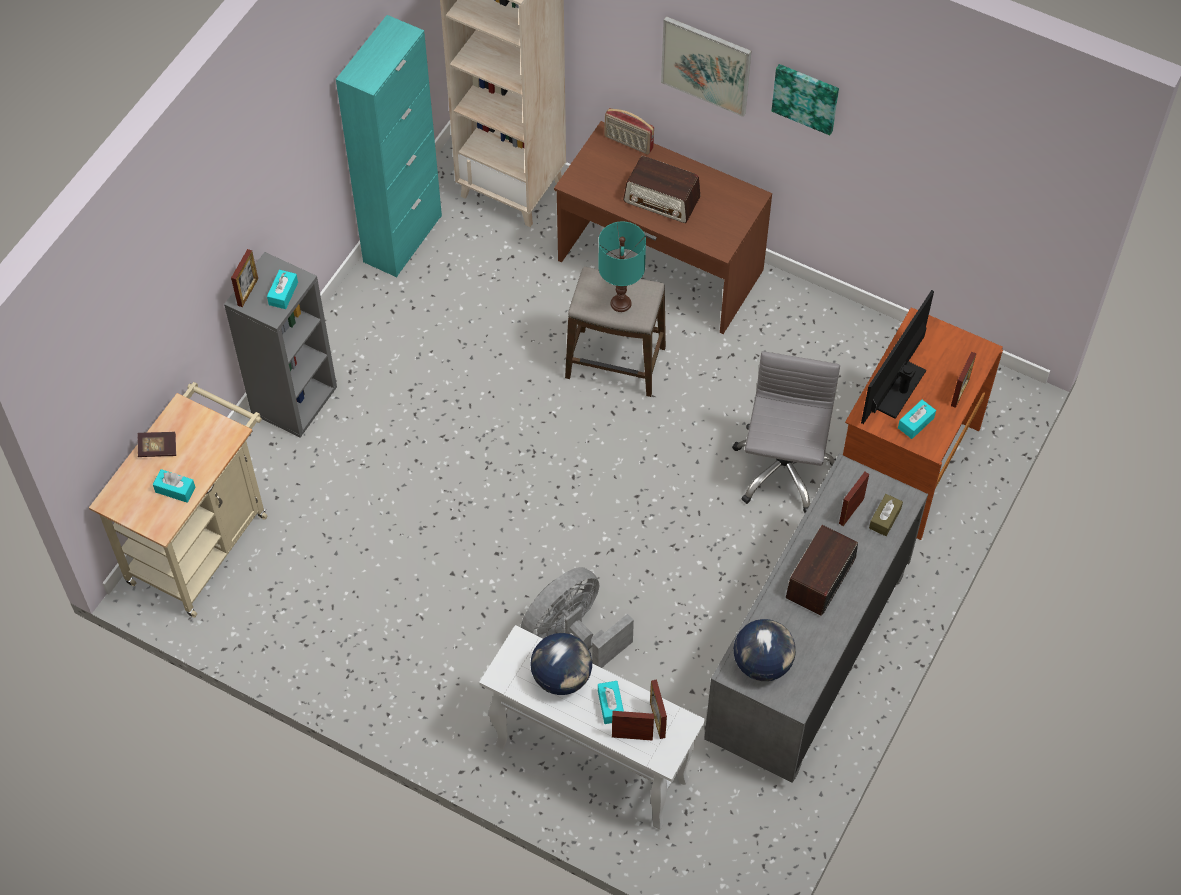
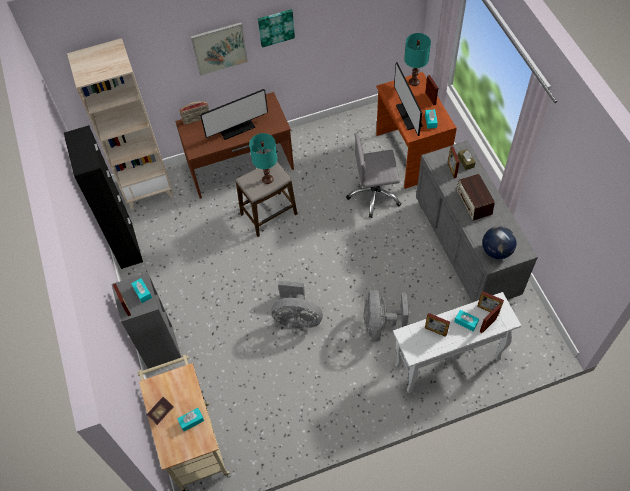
camera: 45 degrees left, 0 degrees up
turquoise cabinet [336,15,442,277] -> black cabinet [64,125,143,269]
globe [530,633,592,695] -> picture frame [425,313,450,337]
radio [623,156,700,223] -> monitor [200,89,268,140]
grey office chair [732,351,840,513] -> grey office chair turned 60 degrees counterclockwise [346,133,402,218]
none -> grey fan [272,281,323,329]
none -> turquoise table lamp [404,33,431,86]

